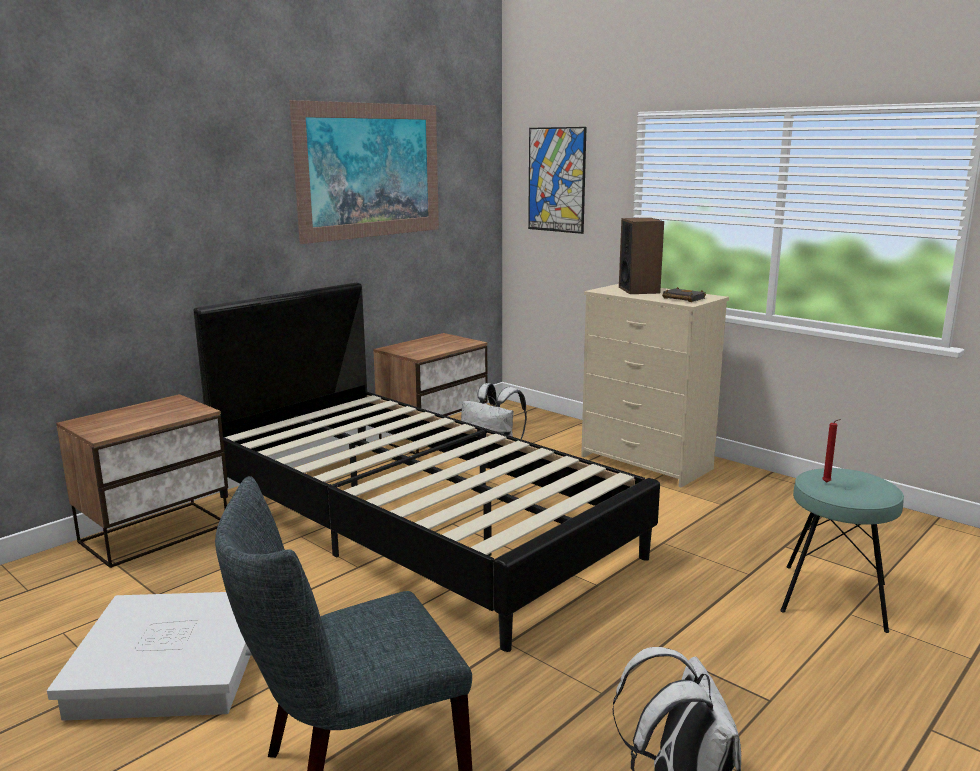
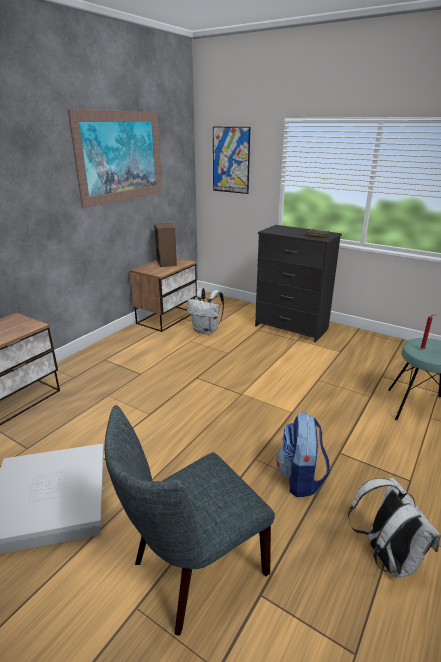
camera: 10 degrees left, 10 degrees up
black bed [194,283,660,652] -> none
beige dresser [581,284,729,488] -> black dresser [255,225,342,343]
speaker [619,218,664,294] -> speaker moved to [154,223,177,267]
none -> backpack [277,413,330,497]

